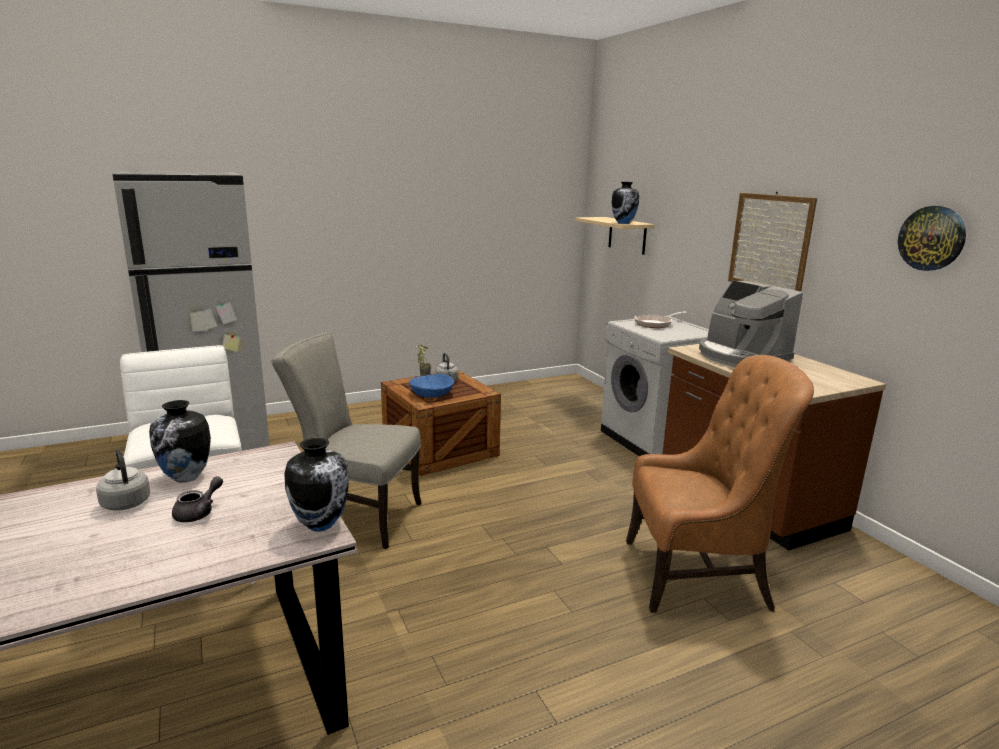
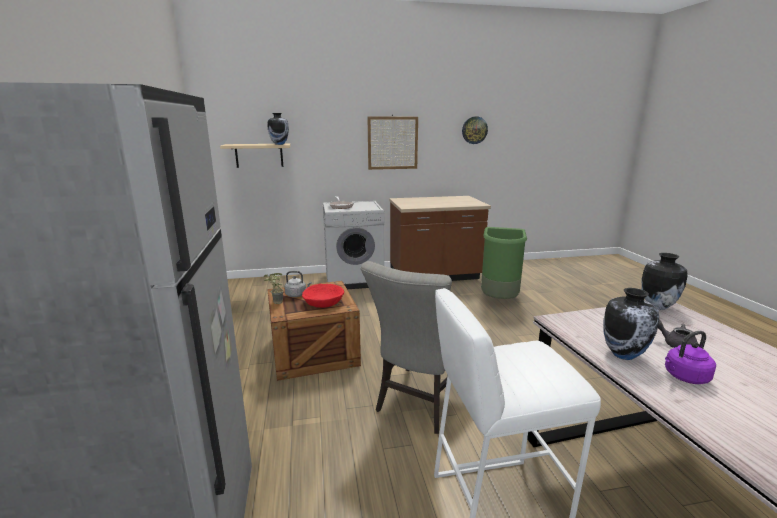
camera: 75 degrees left, 0 degrees up
grey kettle [96,449,150,511] -> purple kettle [665,331,716,384]
blue bowl [409,374,454,398] -> red bowl [302,284,344,308]
brown chair [626,355,814,613] -> green trash can [481,227,527,299]
coffee machine [699,280,803,367] -> none

